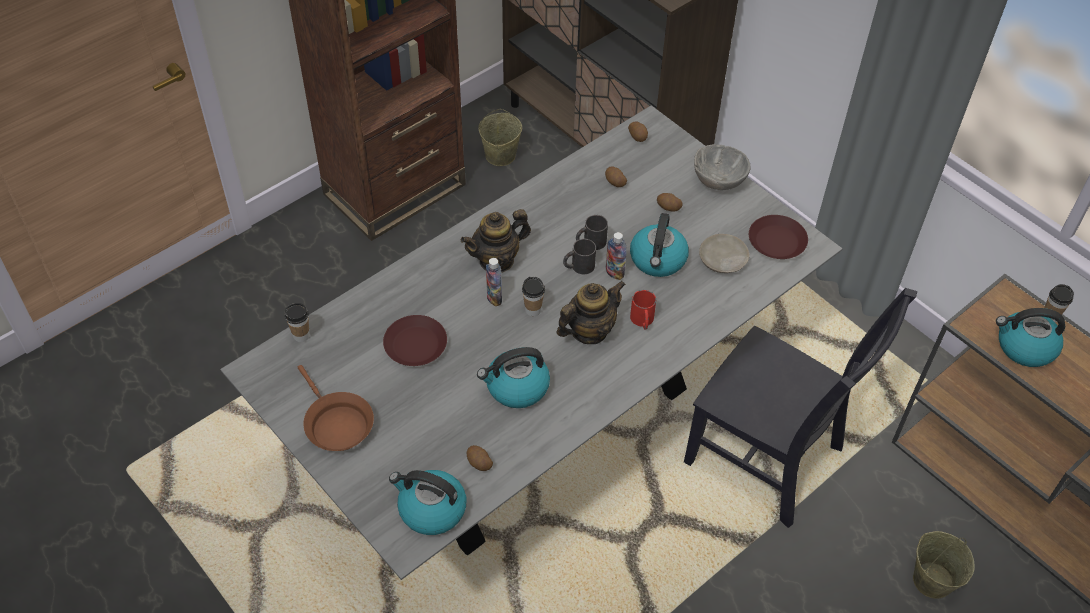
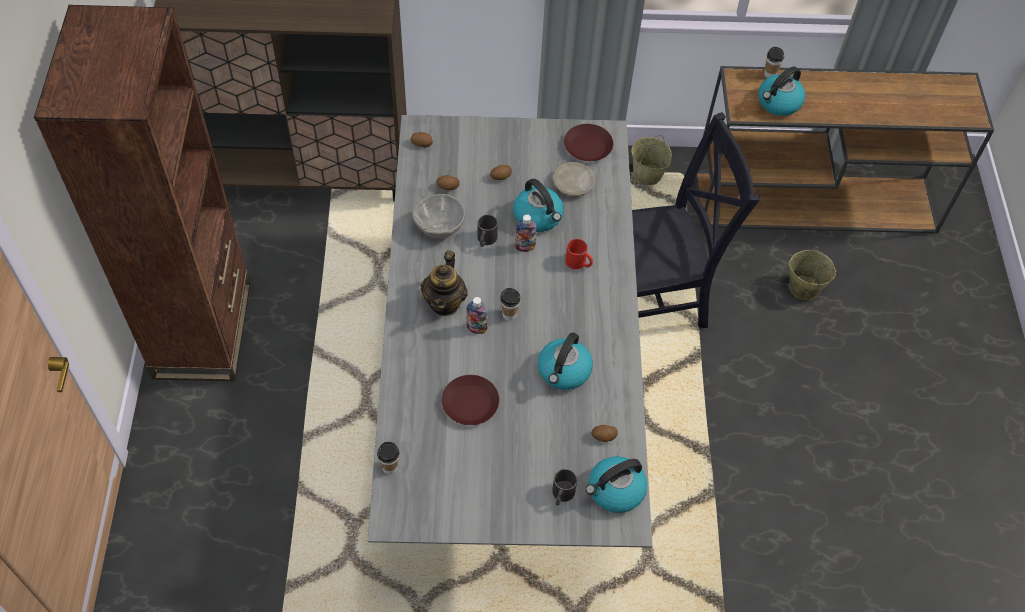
camera: 50 degrees left, 5 degrees up
brown frying pan [298,365,374,451] -> none
beige bucket [478,109,522,166] -> beige bucket moved to [631,135,672,186]
teapot [557,281,626,344] -> none
black mug [563,239,596,274] -> black mug moved to [552,469,577,506]
grey bowl [694,144,751,190] -> grey bowl moved to [413,194,465,239]

